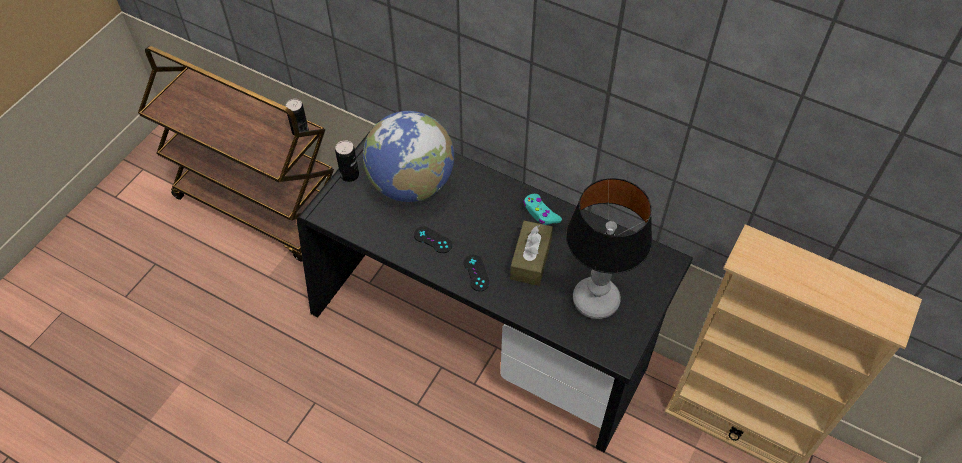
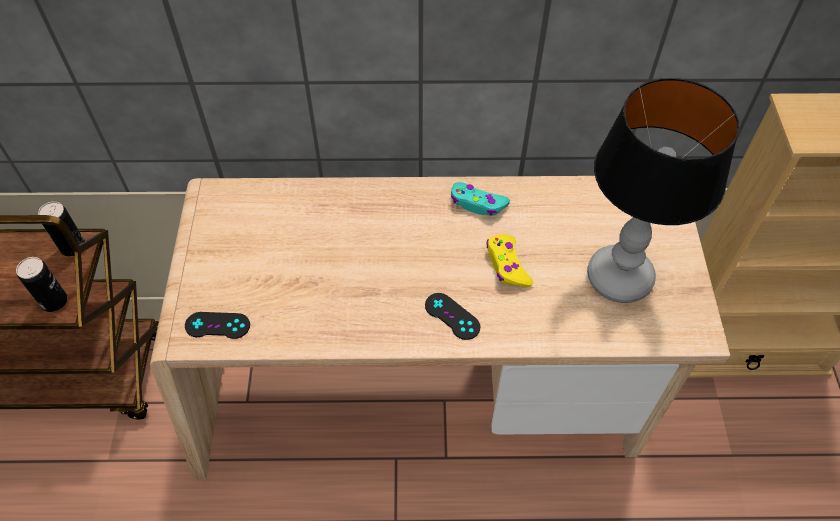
camera: 30 degrees left, 0 degrees up
black desk [297,120,693,452] -> beige desk [150,176,730,479]
can [335,140,359,182] -> can moved to [16,257,68,312]
globe [363,111,454,202] -> none
black game controller [414,227,452,253] -> black game controller moved to [185,312,250,339]
brown tissue box [510,221,553,286] -> yellow game controller [487,235,533,287]

